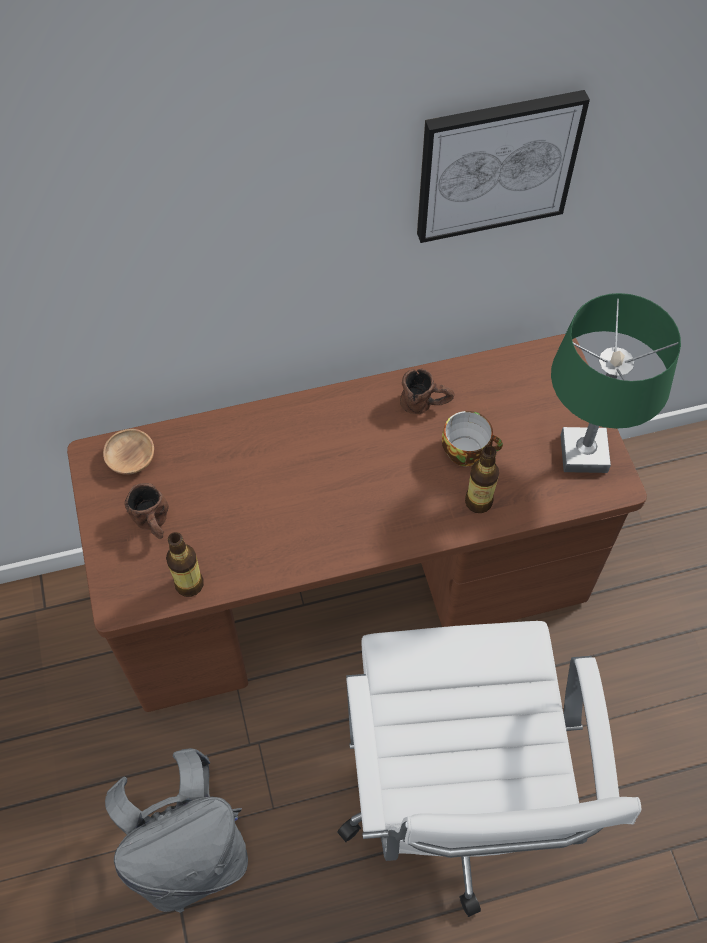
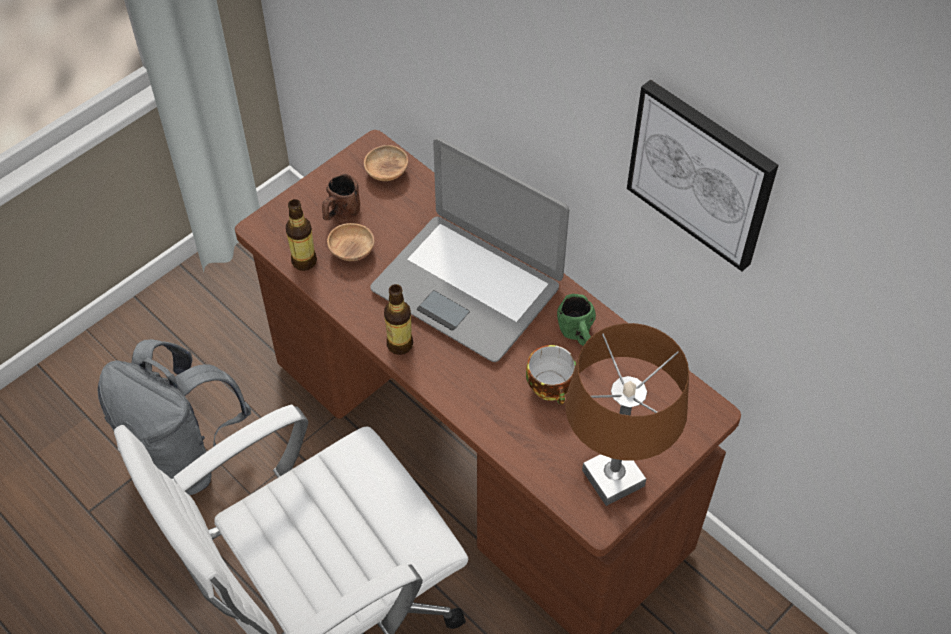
camera: 60 degrees right, 5 degrees down
brown mug [400,369,454,414] -> green mug [557,294,596,346]
bottle [465,445,499,513] -> bottle moved to [384,284,413,355]
green table lamp [551,293,681,473] -> brown table lamp [565,323,689,506]
none -> brown bowl [327,223,374,261]
none -> laptop [370,138,569,362]

